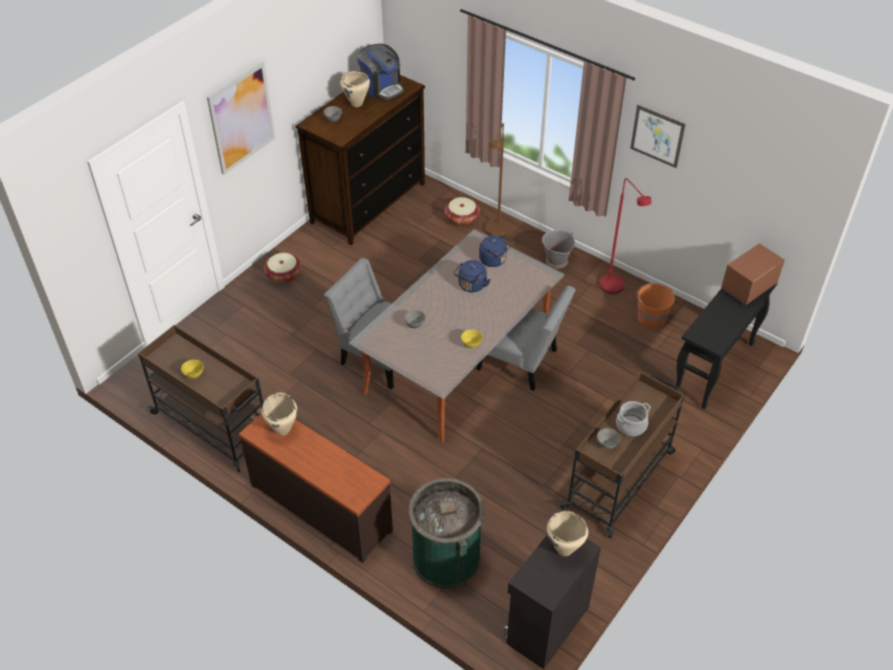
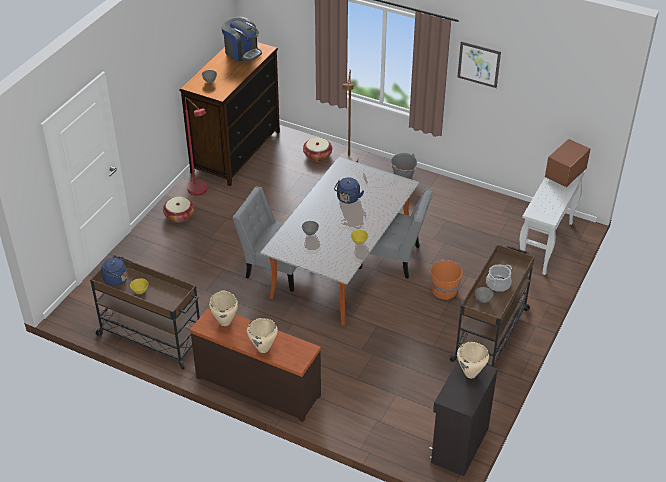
camera: 10 degrees left, 5 degrees down
picture [207,62,275,175] -> none
beige cooking pot [340,71,370,107] -> beige cooking pot moved to [247,318,278,353]
green trash can [408,478,484,589] -> none
blue kettle [479,235,513,267] -> blue kettle moved to [101,256,131,286]
red floor lamp [600,178,652,294] -> red floor lamp moved to [185,97,207,195]
orange bucket [636,283,675,329] -> orange bucket moved to [429,260,463,300]
black console table [674,283,777,409] -> white console table [520,170,586,275]

